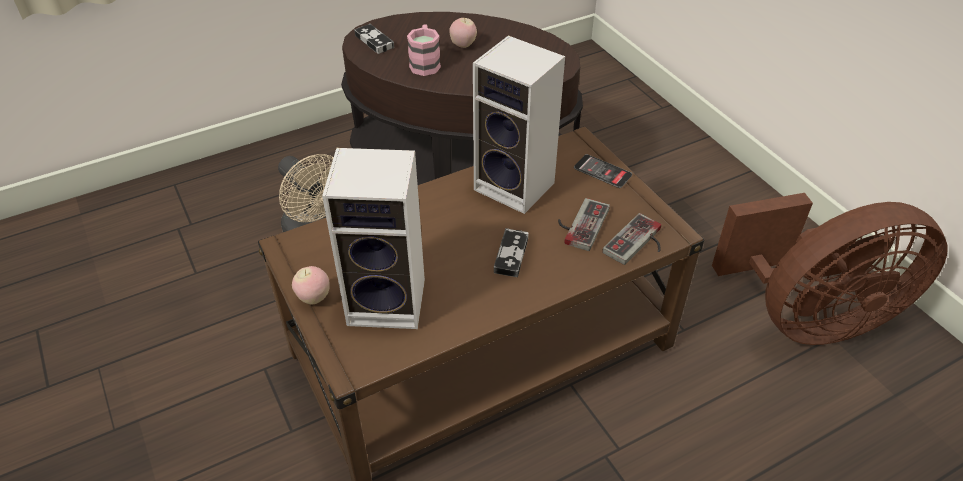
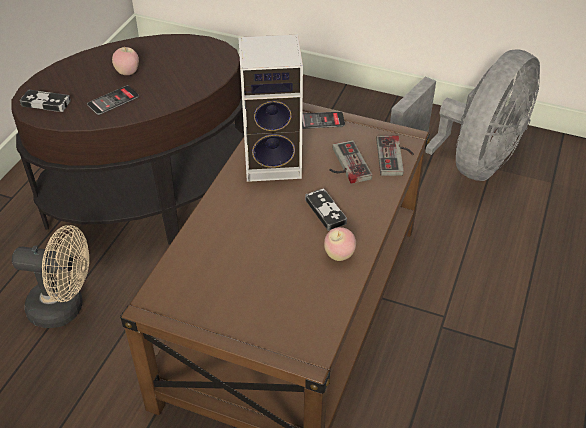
camera: 40 degrees left, 0 degrees up
apple [292,266,330,304] -> apple moved to [324,227,356,261]
speaker [322,148,425,329] -> none
pink mug [407,24,441,76] -> phone [87,86,139,115]
brown fan [712,193,947,345] -> grey fan [390,49,540,181]

